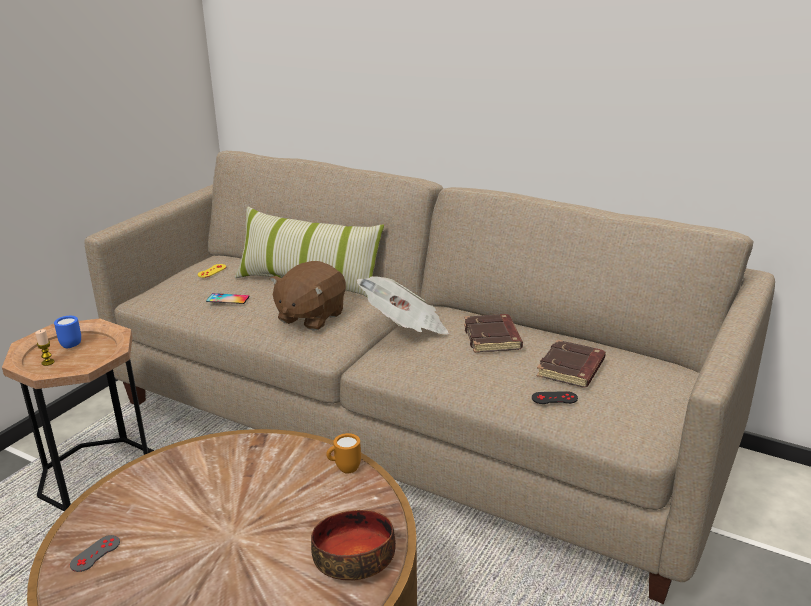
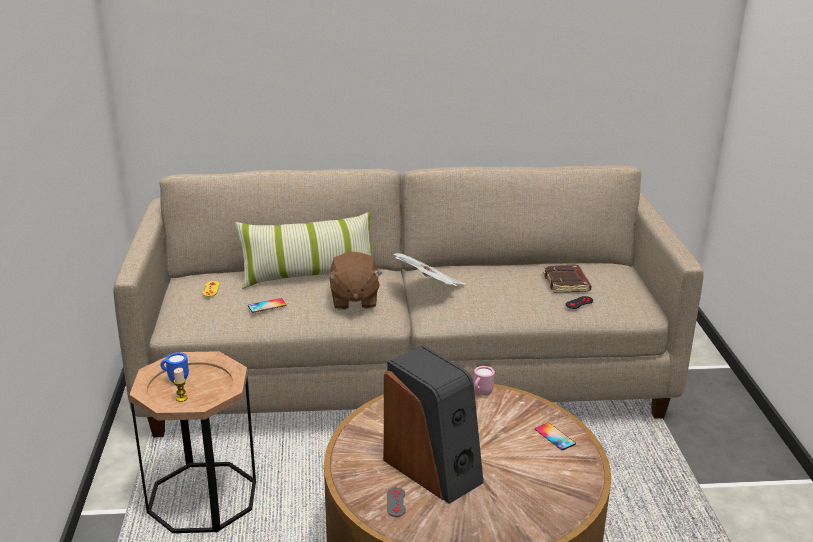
camera: 35 degrees left, 0 degrees up
bowl [311,510,396,581] -> phone [535,423,576,450]
orange mug [326,433,361,474] -> pink mug [474,366,495,396]
brown book [464,314,523,353] -> none
none -> speaker [383,345,484,504]

